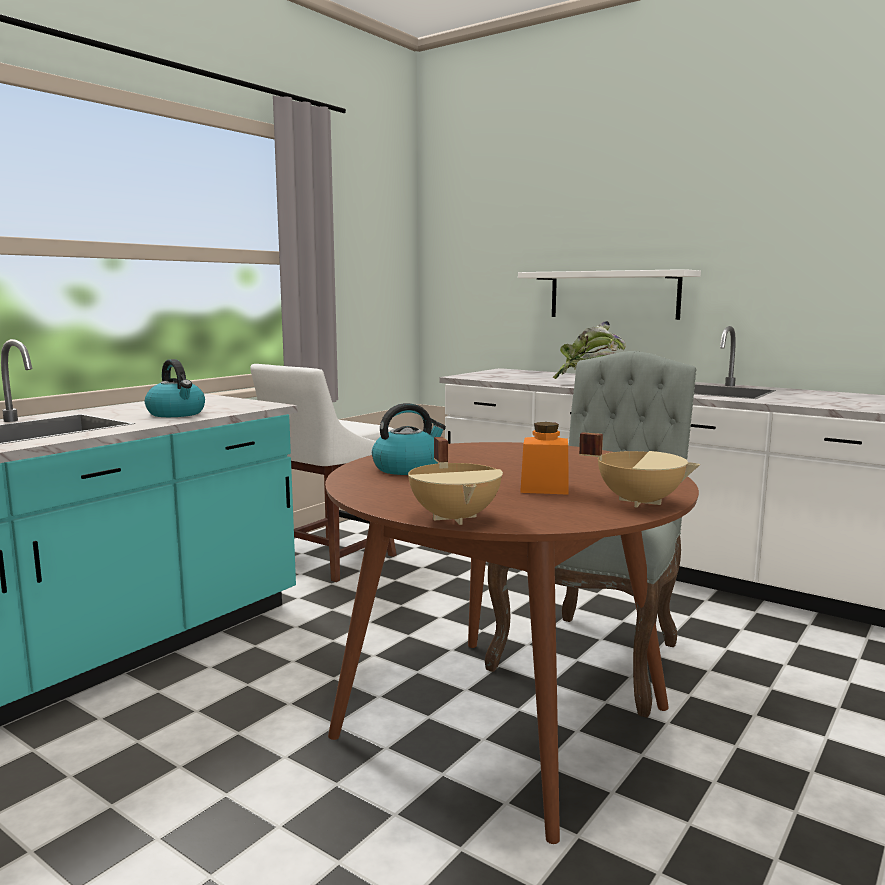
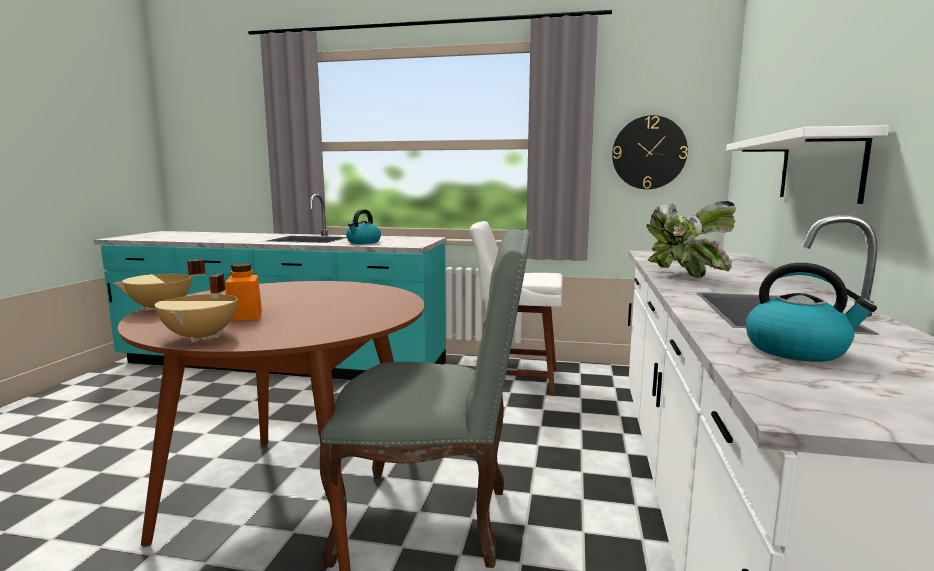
camera: 65 degrees right, 0 degrees up
kettle [372,403,446,475] -> kettle moved to [746,263,877,362]
none -> wall clock [612,115,688,189]

